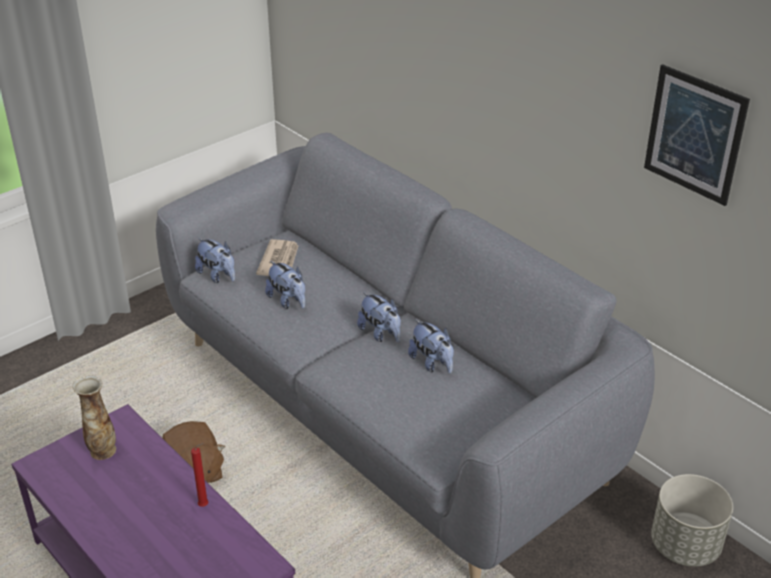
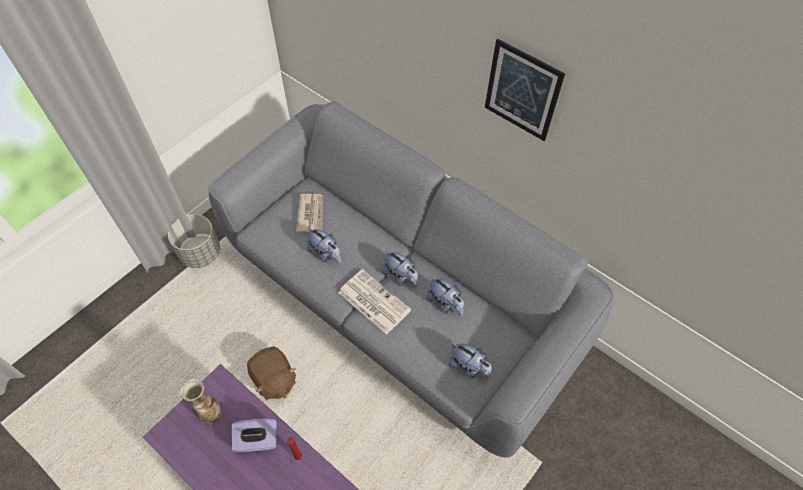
camera: 10 degrees left, 20 degrees up
plush toy [195,238,235,283] -> plush toy moved to [448,343,492,379]
picture [644,64,750,206] -> picture moved to [485,39,565,141]
grey planter [651,474,733,567] -> grey planter moved to [168,214,220,268]
none -> purple tissue box [232,419,277,452]
none -> newspaper [338,269,411,335]

